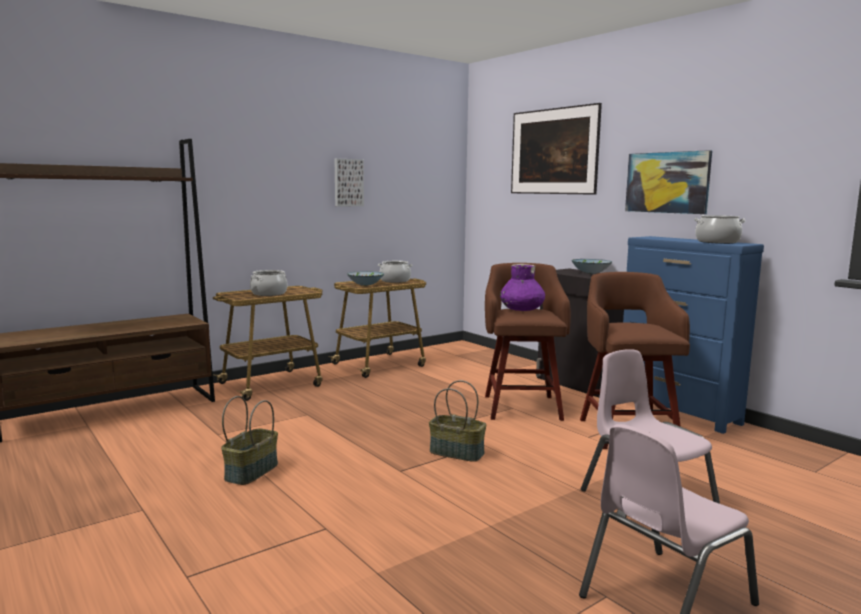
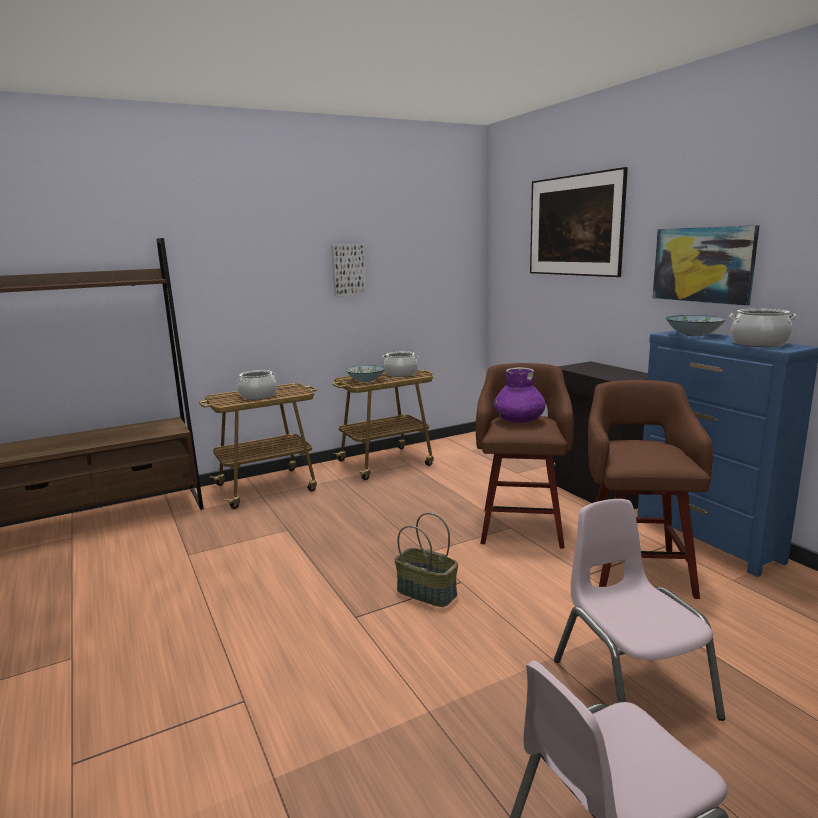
camera: 10 degrees right, 5 degrees up
basket [221,396,278,485] -> none
bowl [571,259,612,274] -> bowl moved to [666,315,726,336]

